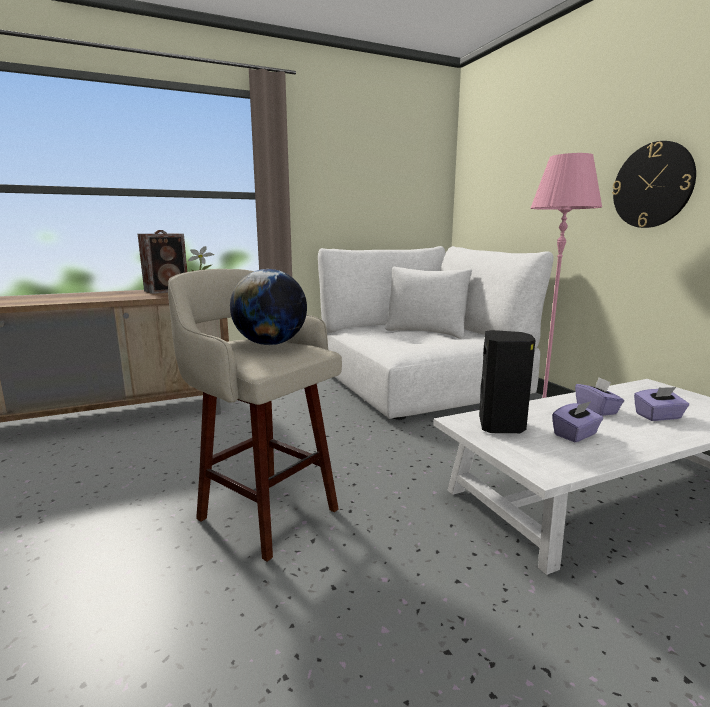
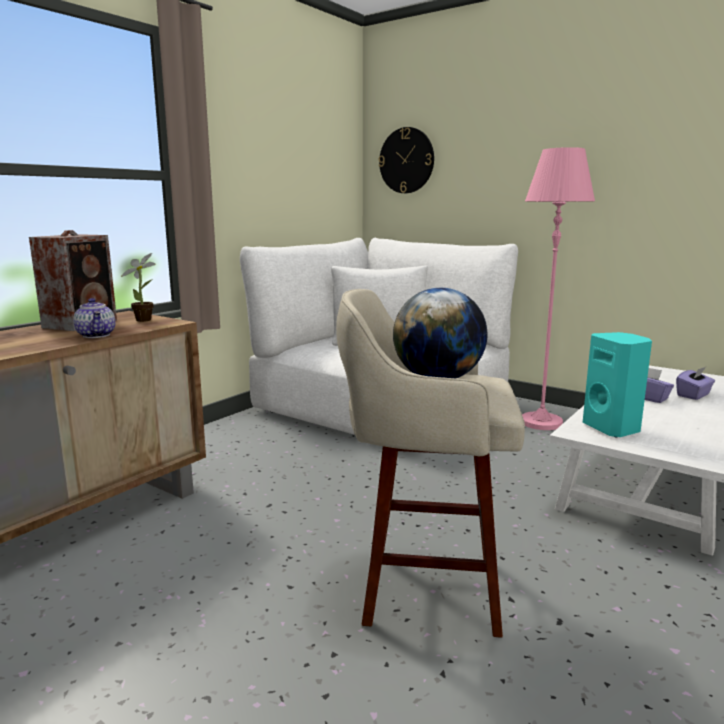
camera: 30 degrees left, 0 degrees up
black speaker [479,330,536,433] -> turquoise speaker [583,332,652,437]
purple tissue box [552,401,603,442] -> none
wall clock [612,141,696,228] -> wall clock moved to [378,127,434,193]
none -> teapot [73,298,115,338]

